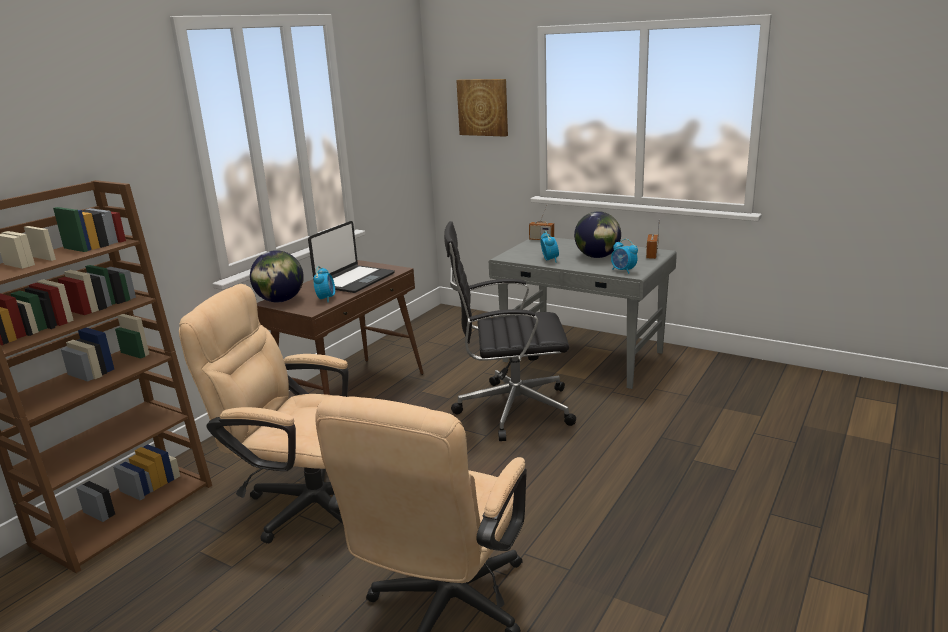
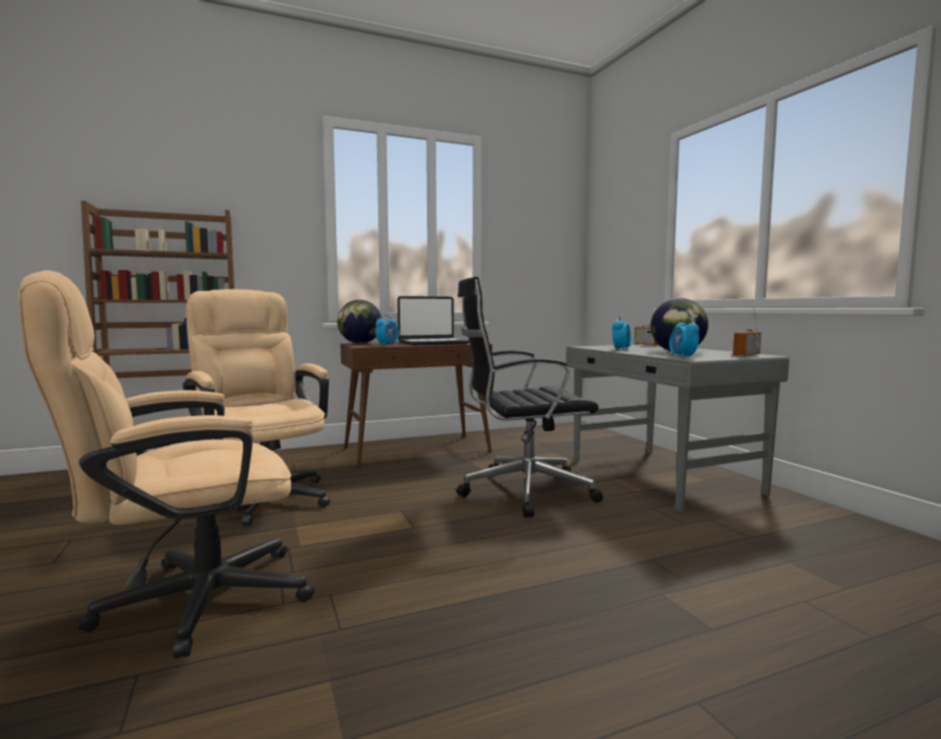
camera: 35 degrees right, 15 degrees down
black office chair [444,221,576,441] -> black office chair turned 45 degrees counterclockwise [457,277,603,518]
picture [456,79,508,137] -> none

